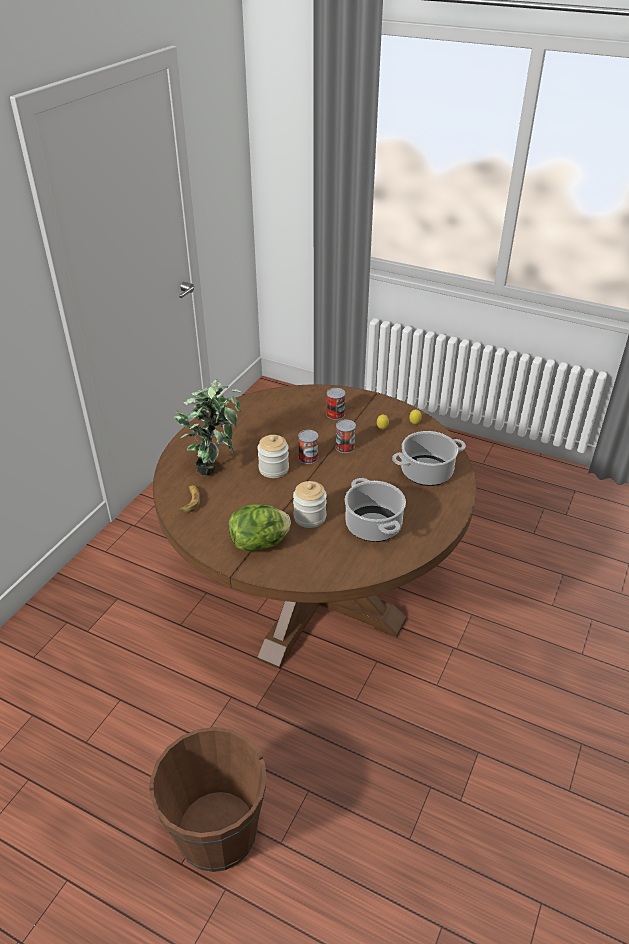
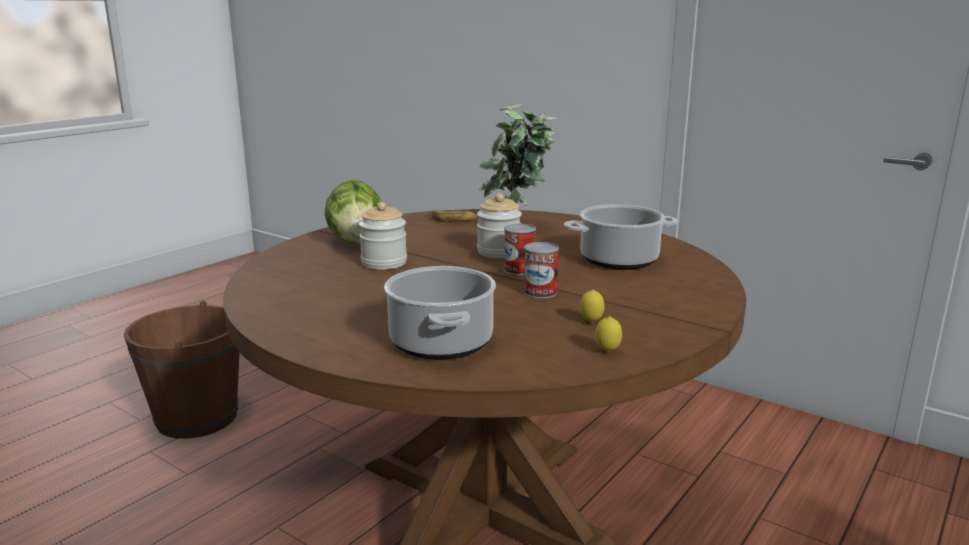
camera: 100 degrees right, 20 degrees down
can [326,388,345,420] -> none
cooking pot [345,478,406,542] -> cooking pot moved to [564,204,678,270]

